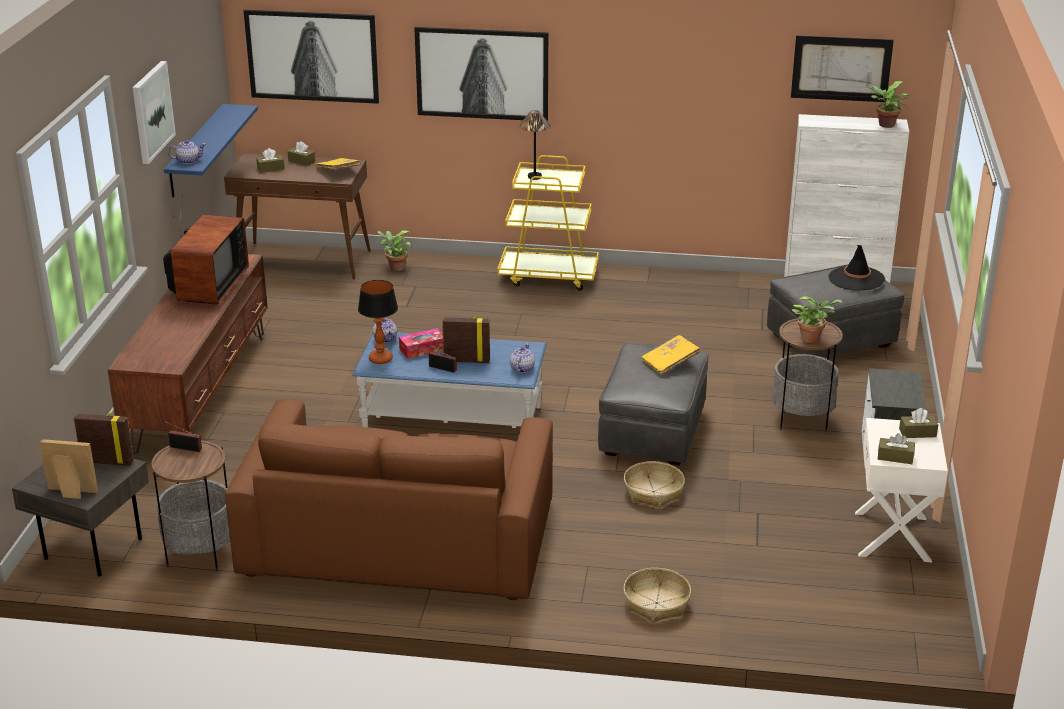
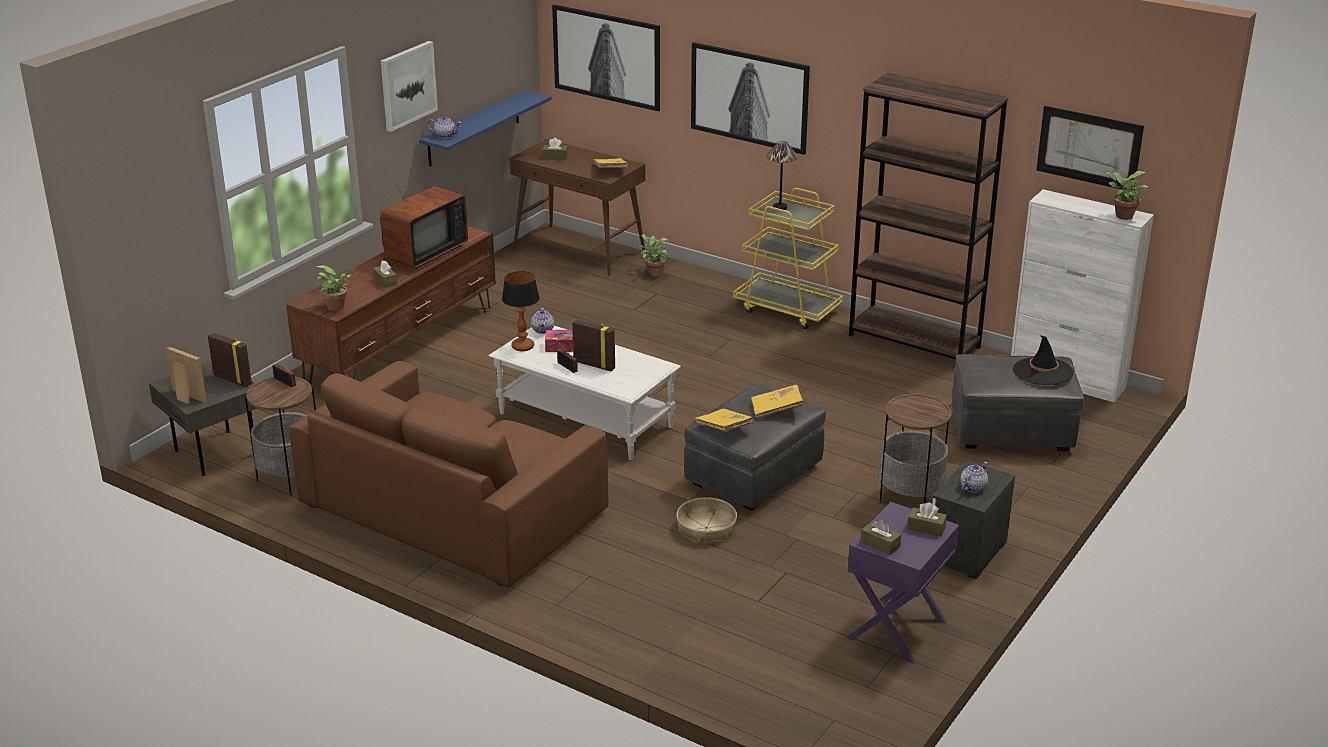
camera: 25 degrees right, 0 degrees up
brown tissue box [287,141,315,166] -> brown tissue box moved to [373,260,398,288]
blue coffee table [352,332,547,428] -> white coffee table [489,326,681,460]
teapot [510,344,535,373] -> teapot moved to [961,462,988,493]
basket [623,568,691,623] -> none
potted plant [792,296,843,343] -> potted plant moved to [316,265,352,311]
white nightstand [855,418,948,562] -> purple nightstand [846,502,959,664]
none -> yellow book [694,409,754,432]
none -> brown bookcase [849,73,1008,360]

